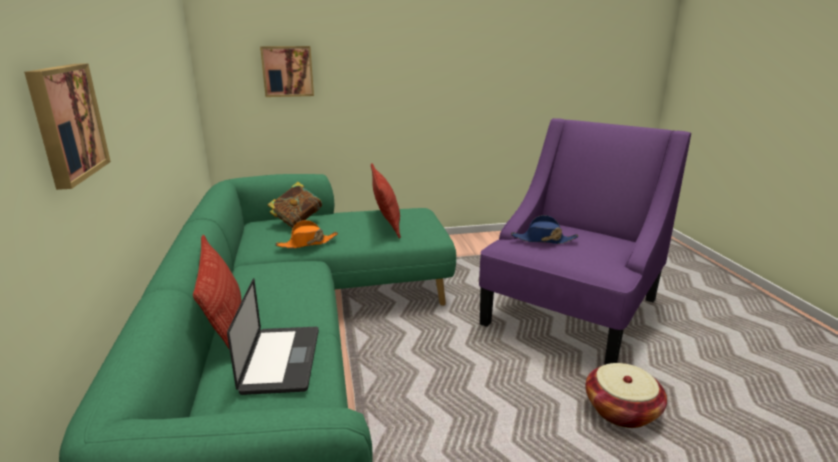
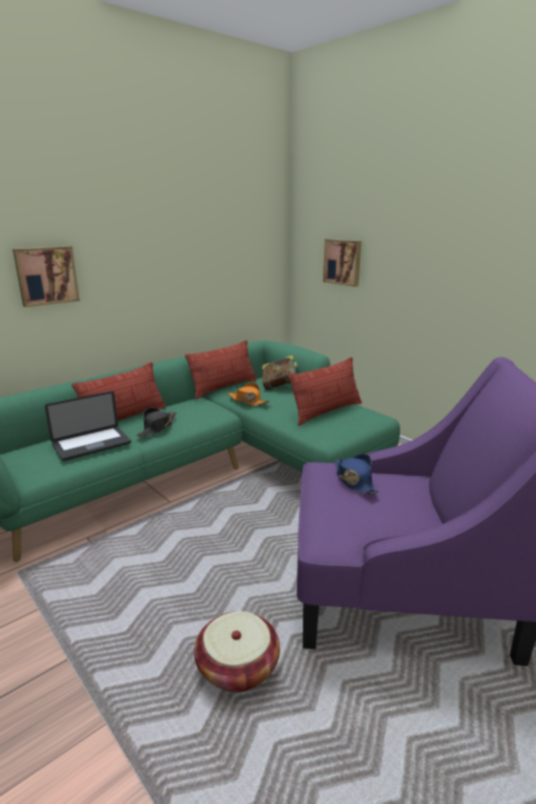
camera: 60 degrees right, 0 degrees up
none -> black hat [137,408,176,437]
none -> pillow [185,340,257,399]

